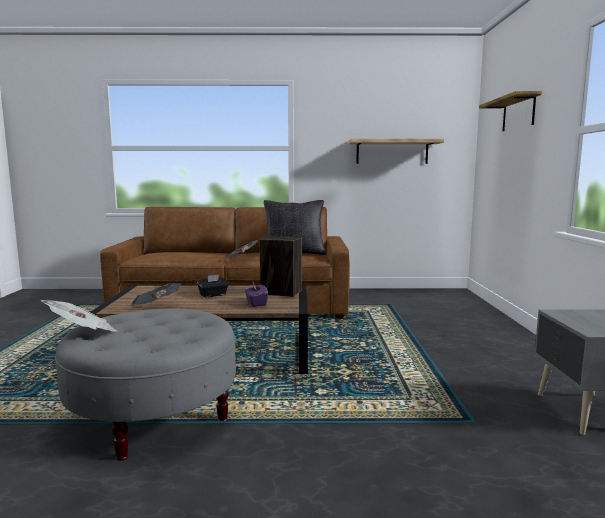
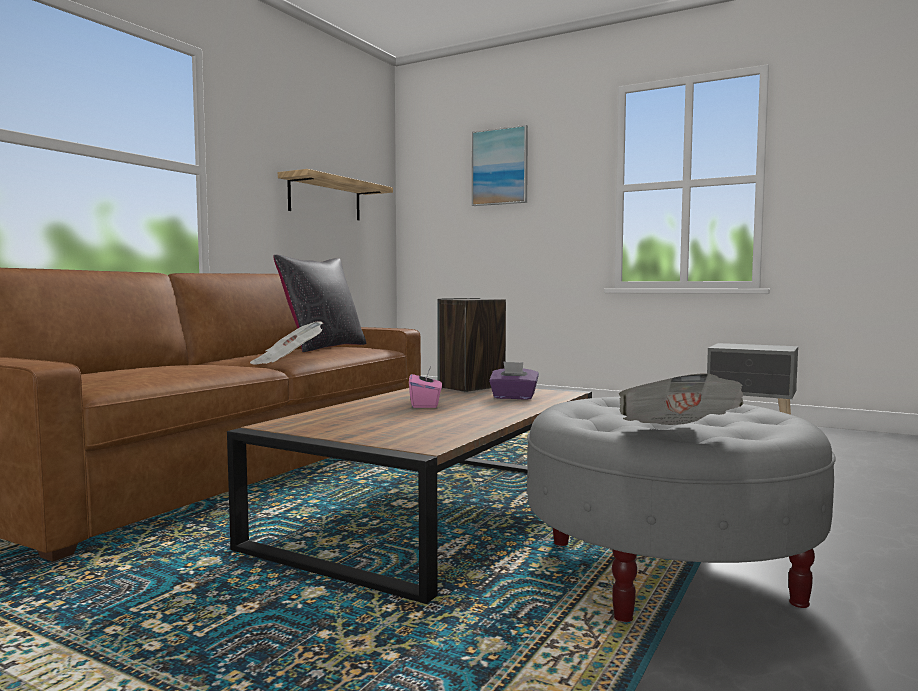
camera: 60 degrees left, 5 degrees down
newspaper [132,283,181,305] -> none
black tissue box [197,275,228,298] -> pink tissue box [409,365,442,408]
shelf [479,91,542,131] -> picture [472,125,528,206]

